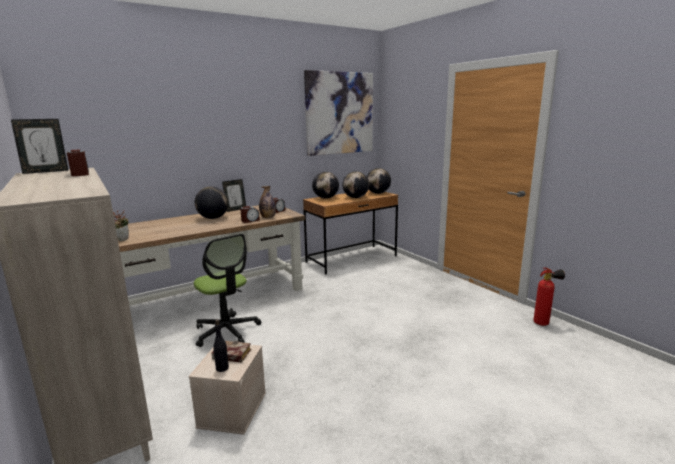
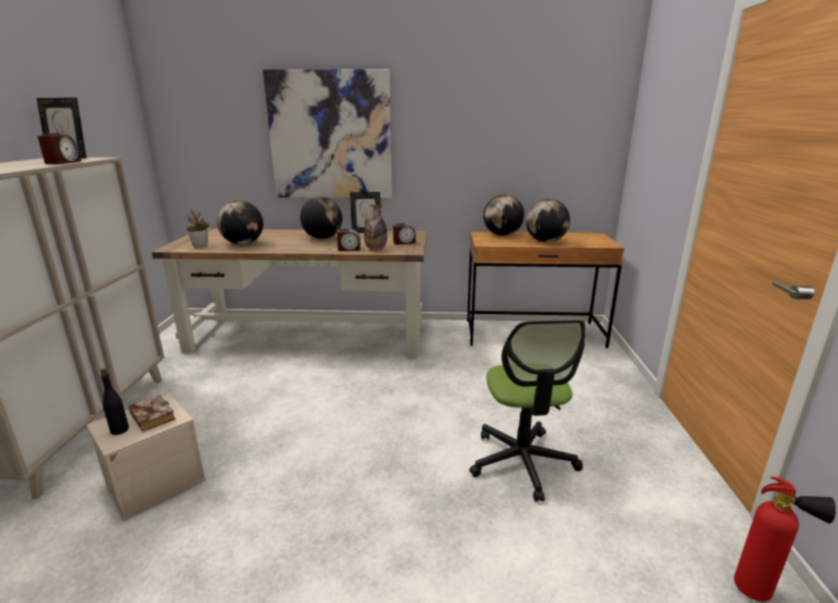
camera: 35 degrees right, 5 degrees up
office chair [194,234,261,347] -> office chair moved to [469,319,585,502]
picture [304,70,373,156] -> picture moved to [263,69,392,198]
globe [367,168,391,194] -> globe moved to [217,201,263,245]

